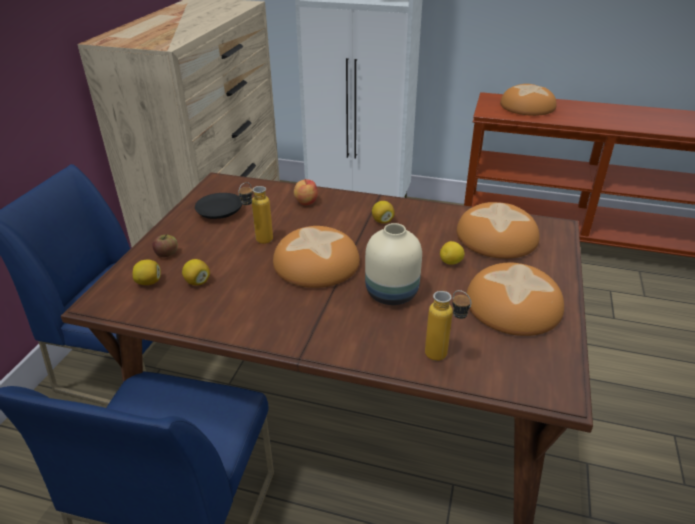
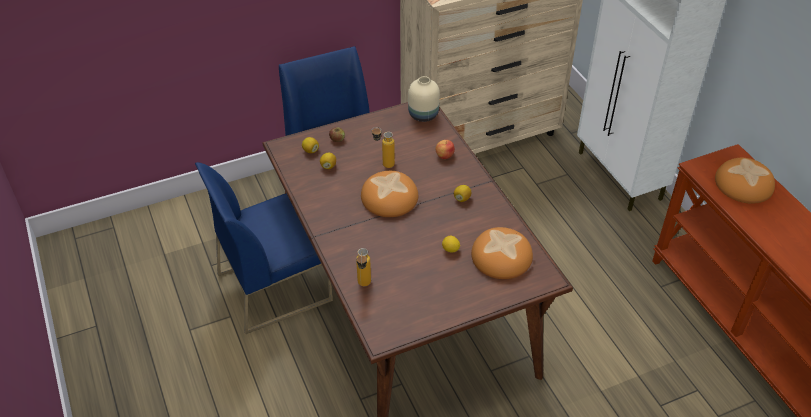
camera: 50 degrees right, 10 degrees up
black plate [195,193,242,219] -> none
beige vase [365,223,422,305] -> beige vase moved to [408,76,440,122]
bread [466,262,564,336] -> none

